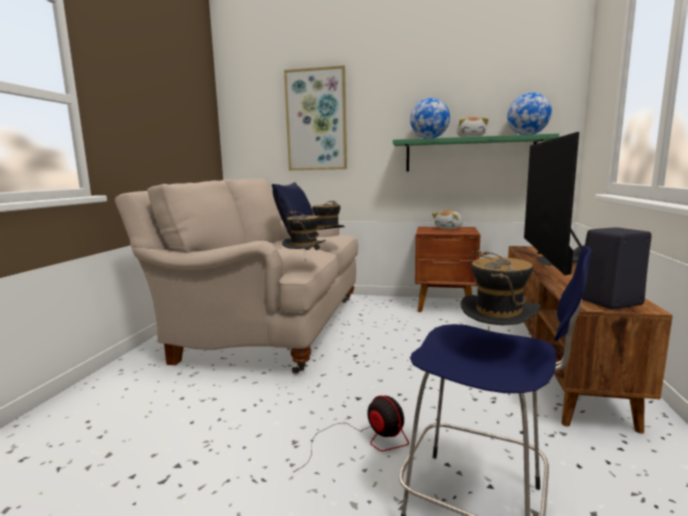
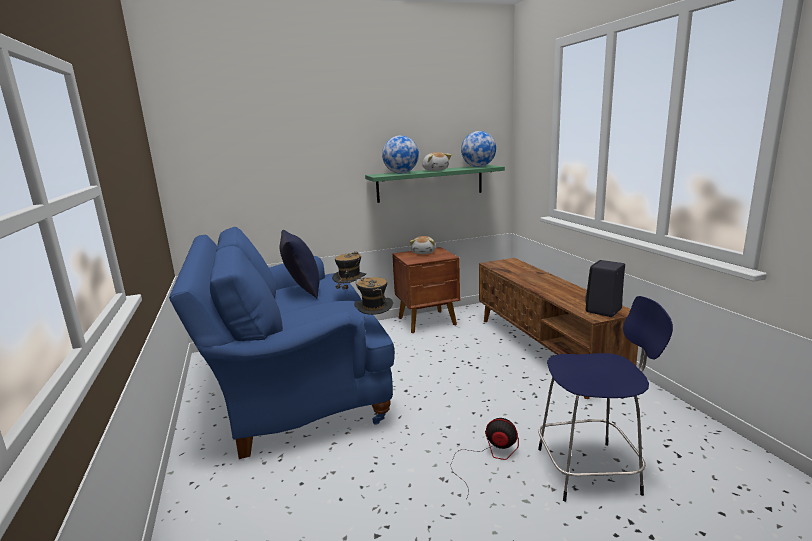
camera: 30 degrees left, 5 degrees up
beige sofa [115,179,358,374] -> blue sofa [169,227,395,459]
picture [284,65,347,170] -> none
hat [460,250,540,332] -> none
television [524,132,582,275] -> none

